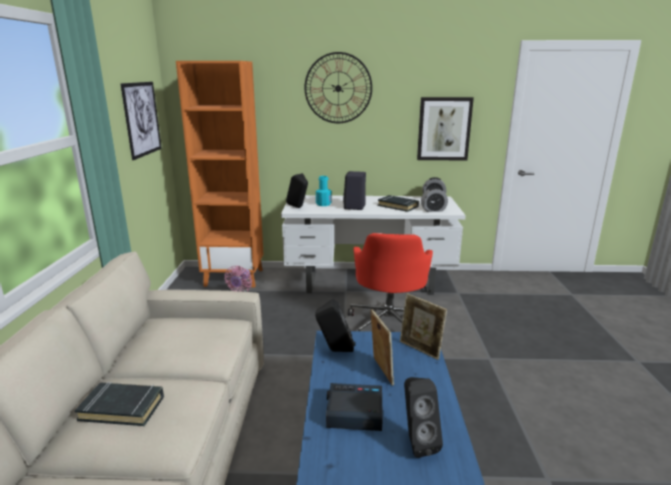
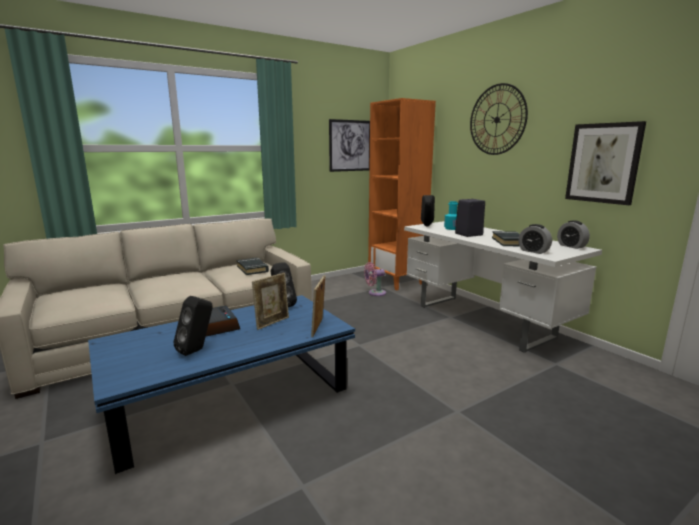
camera: 55 degrees right, 5 degrees down
black book [75,382,164,426] -> black book moved to [237,258,269,275]
red office chair [348,233,433,331] -> none

